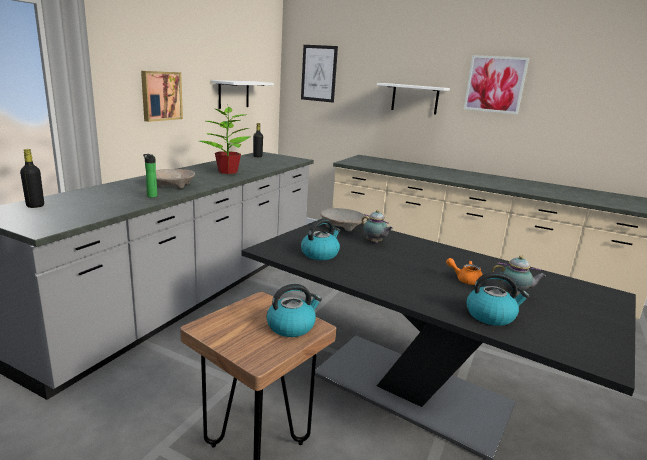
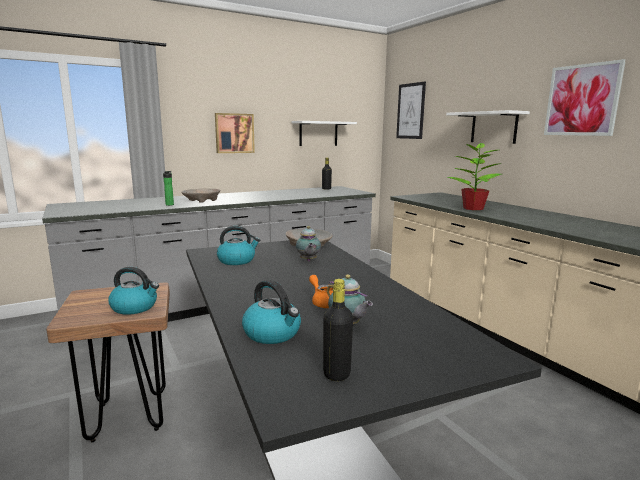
camera: 35 degrees right, 5 degrees down
black bottle [20,149,44,208] -> black bottle moved to [323,279,353,381]
potted plant [199,104,250,174] -> potted plant moved to [447,141,502,210]

